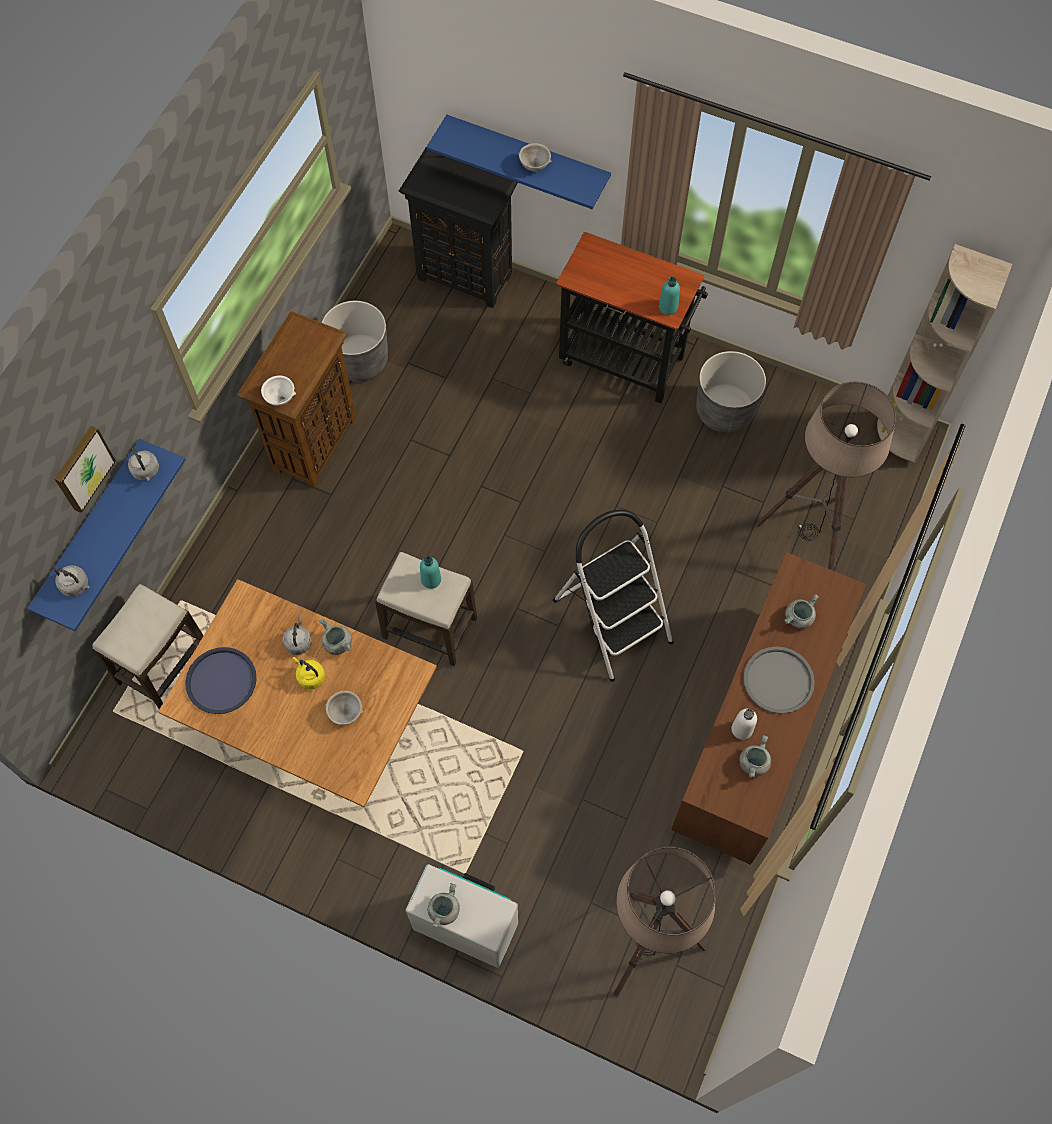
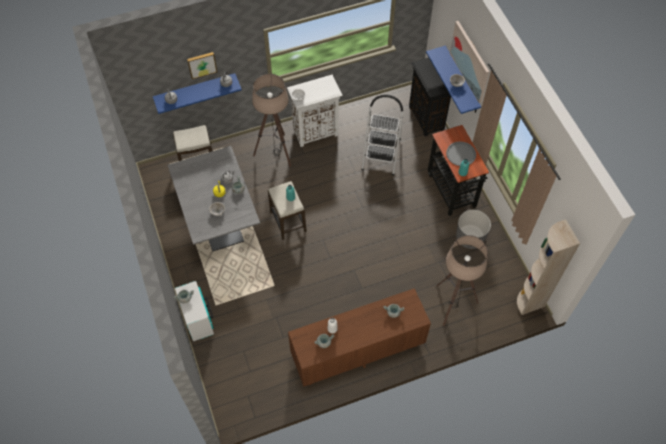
camera: 45 degrees right, 5 degrees down
brown dining table [158,579,437,807] -> grey dining table [168,146,260,252]
blue tray [185,647,257,714] -> none
brown cabinet [237,311,356,488] -> white cabinet [287,75,343,147]
grey planter [322,301,388,381] -> none
step ladder [553,510,674,682] -> step ladder moved to [361,95,403,175]
floor lamp [613,847,716,997] -> floor lamp moved to [252,74,291,167]
grey tray [743,646,815,714] -> grey tray moved to [446,141,476,166]
none -> picture [450,21,490,103]

